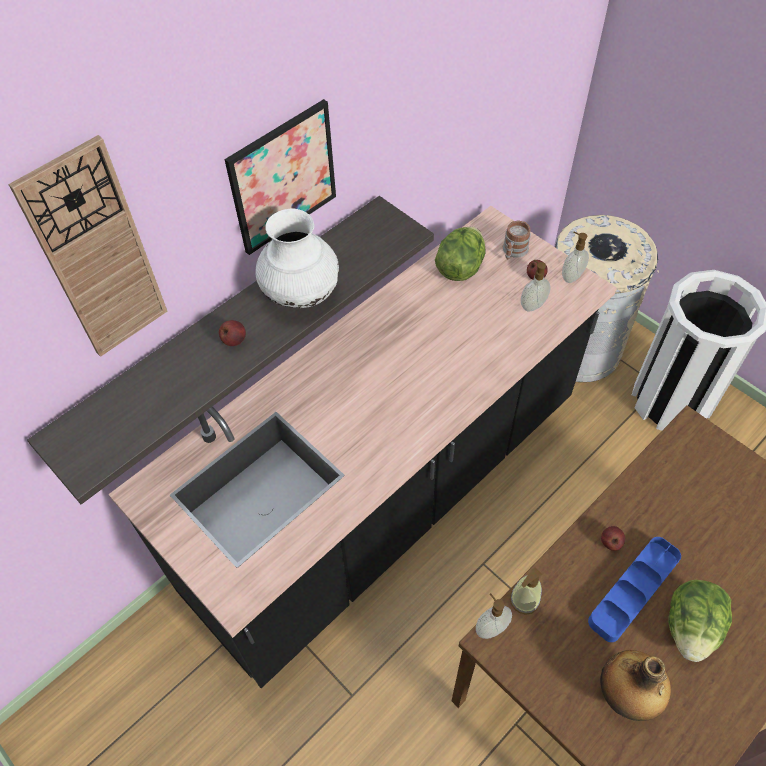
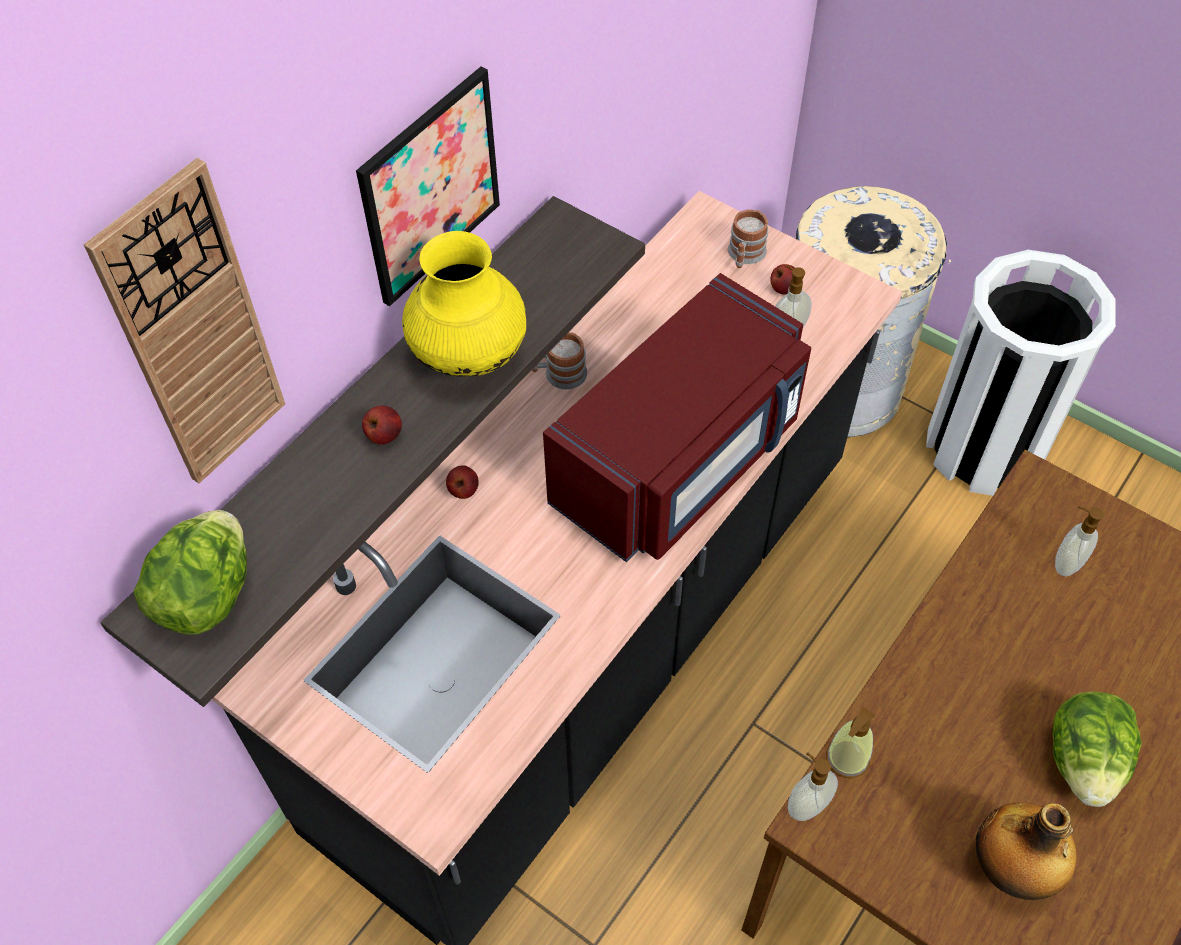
camera: 10 degrees left, 0 degrees up
white vase [255,209,339,308] -> yellow vase [402,231,526,377]
lettuce [435,226,486,281] -> lettuce moved to [134,510,247,635]
soap dispenser [562,232,589,283] -> soap dispenser moved to [1055,506,1104,576]
blue tray [588,537,681,642] -> none
apple [601,526,625,551] -> apple moved to [446,465,479,499]
none -> mug [532,332,587,389]
none -> red microwave [543,273,811,562]

